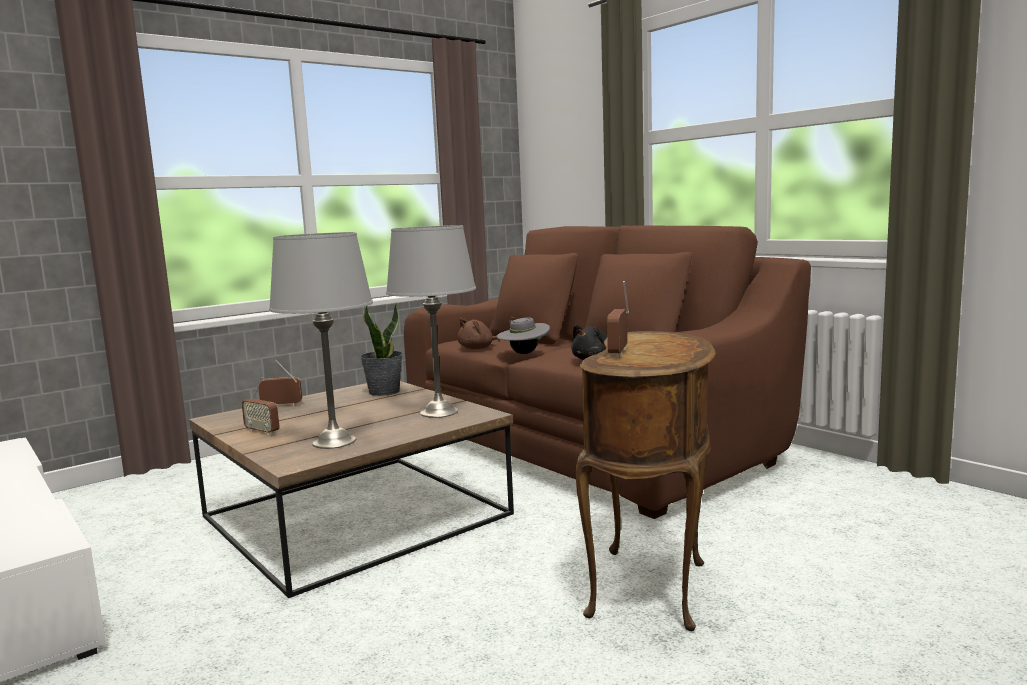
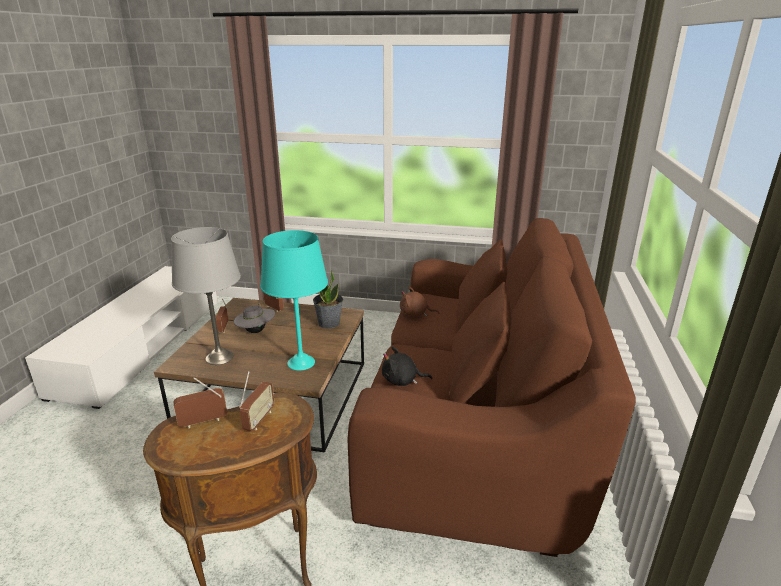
camera: 50 degrees right, 15 degrees up
grey table lamp [386,225,476,418] -> turquoise table lamp [260,230,328,371]
grey hat [496,317,550,354] -> grey hat moved to [234,302,275,333]
none -> radio [239,371,275,431]

